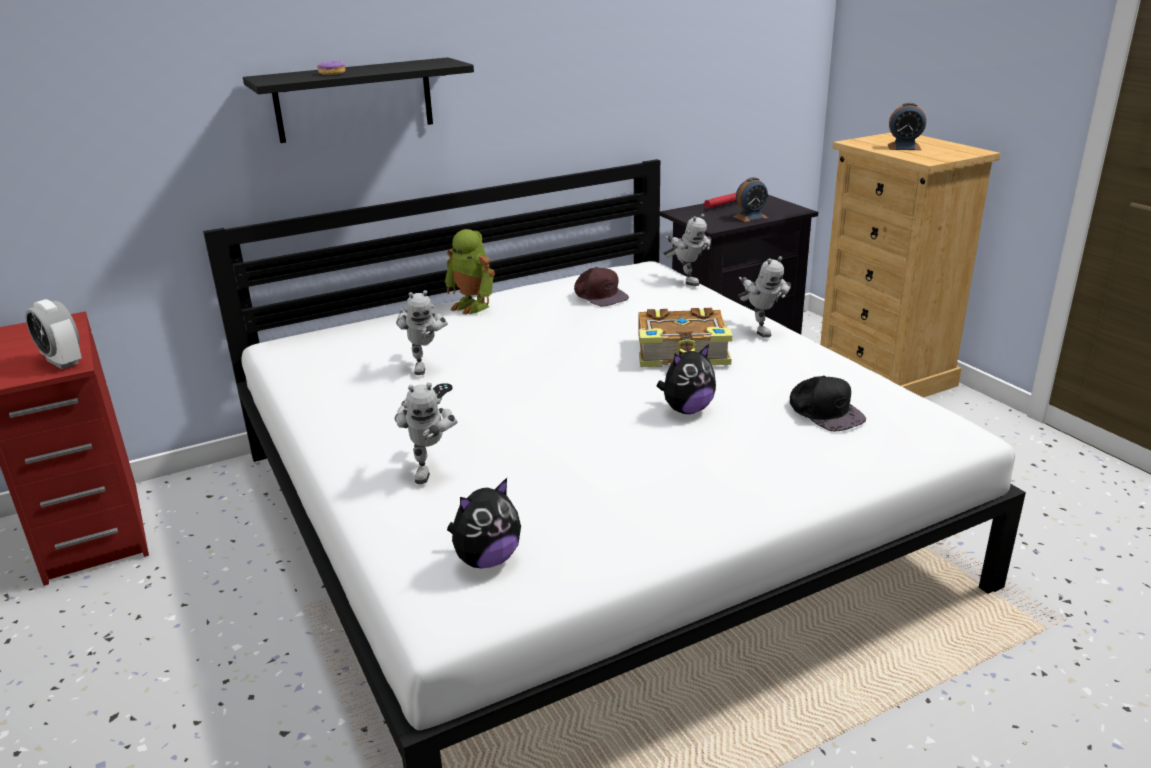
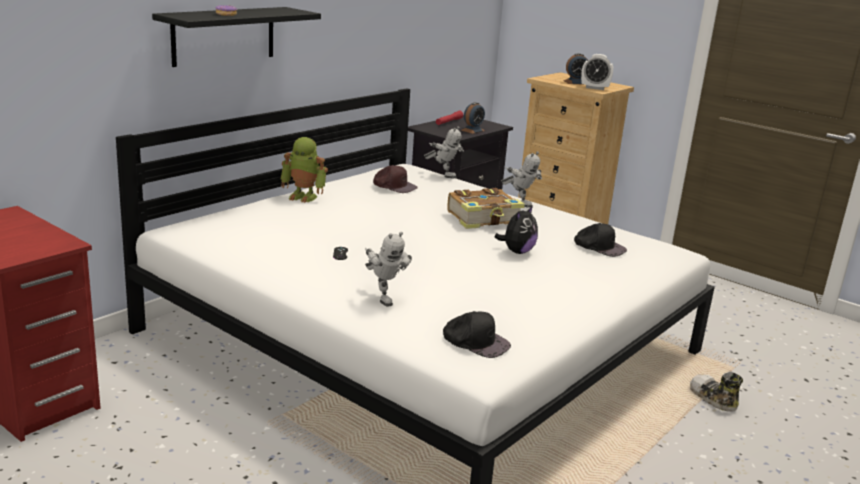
camera: 25 degrees left, 5 degrees down
alarm clock [25,299,82,369] -> alarm clock moved to [581,54,613,90]
toy robot [396,290,448,375] -> none
plush toy [447,478,521,568] -> black cap [443,311,511,358]
none -> shoe [690,372,743,412]

